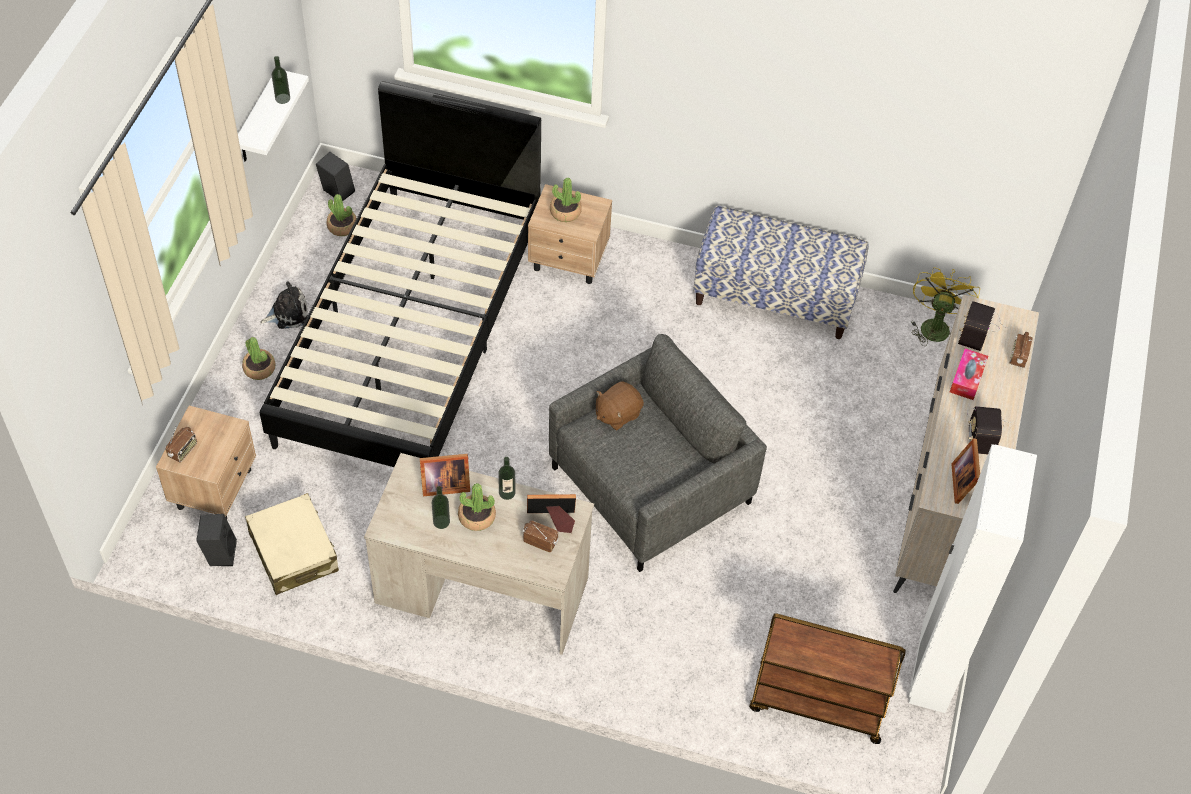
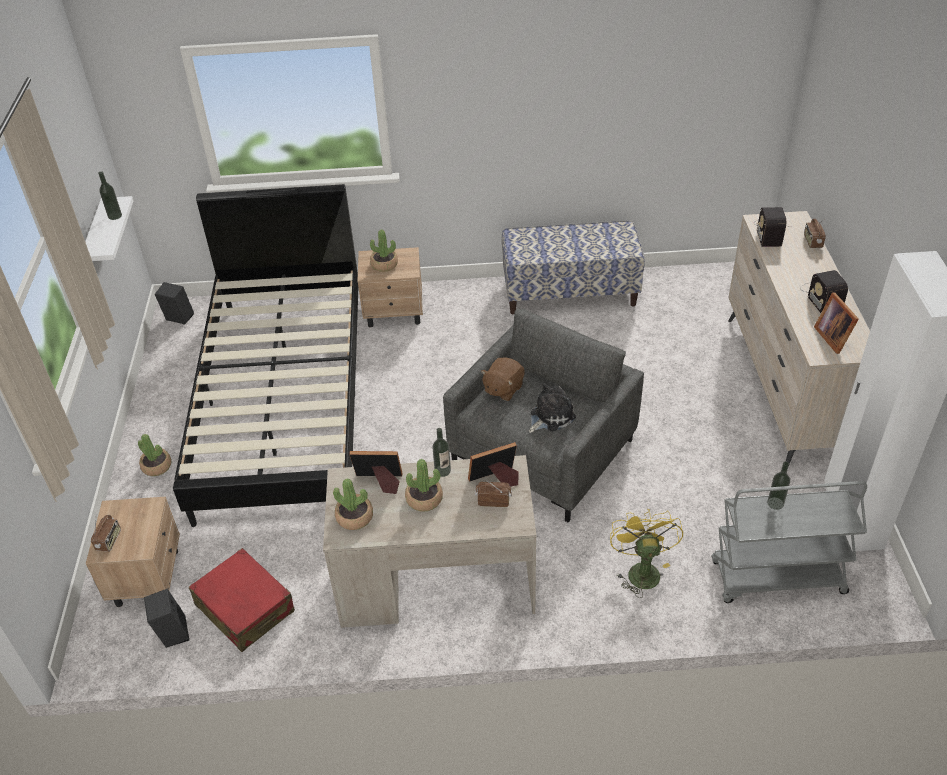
camera: 15 degrees left, 10 degrees down
beige suitcase [245,493,339,595] -> red suitcase [189,548,295,652]
plush toy [260,281,308,329] -> plush toy moved to [529,383,576,433]
potted plant [326,194,357,236] -> potted plant moved to [333,479,373,530]
picture frame [420,454,470,496] -> picture frame turned 150 degrees counterclockwise [349,451,402,494]
bottle [432,486,450,529] -> bottle moved to [767,461,790,510]
brown cart [749,613,906,744] -> grey cart [711,481,867,603]
yellow fan [911,267,980,346] -> yellow fan moved to [610,509,683,598]
tissue box [950,348,988,400] -> none

